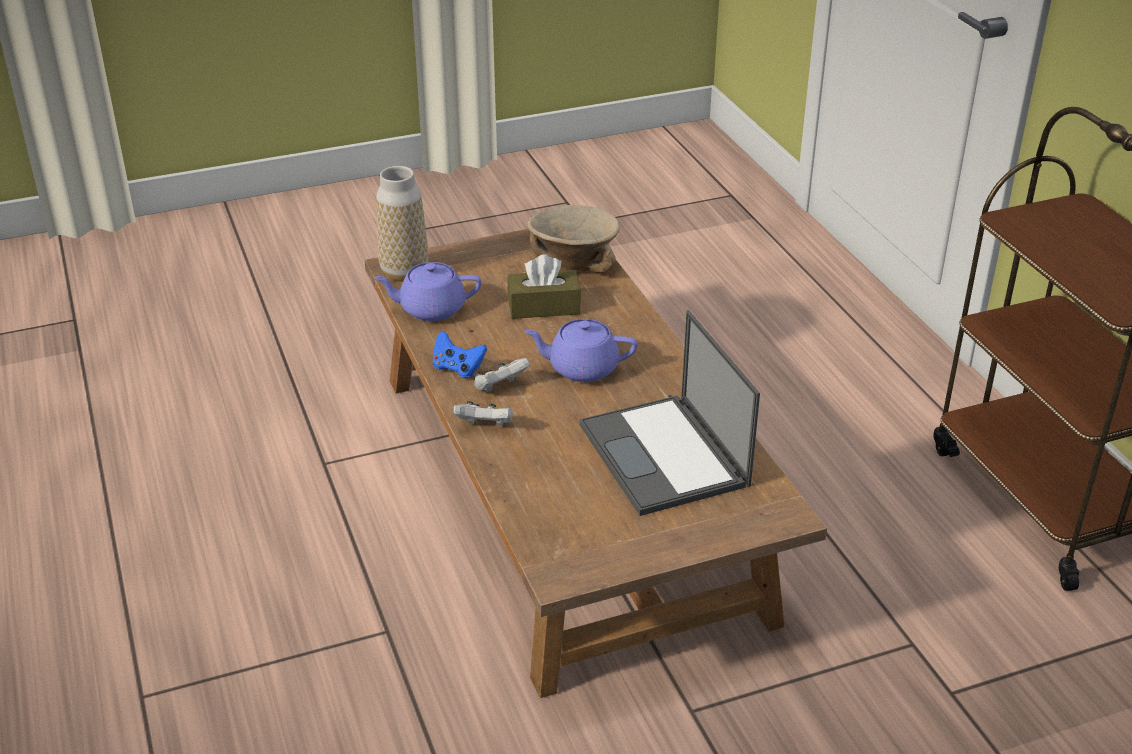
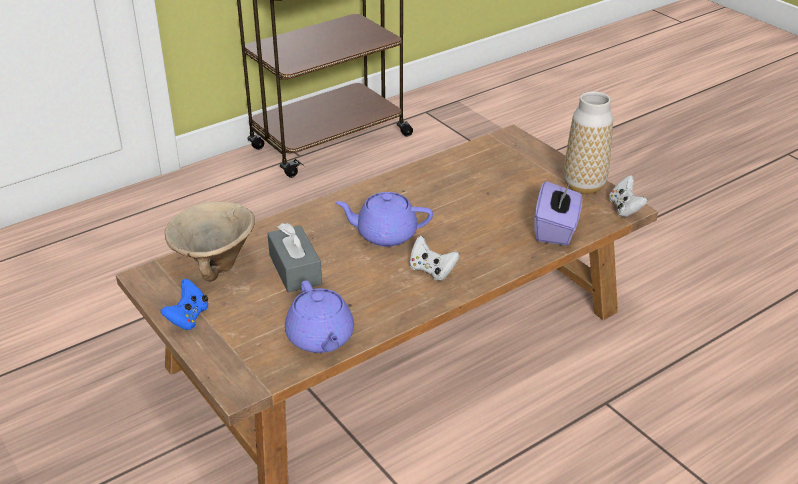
camera: 105 degrees left, 0 degrees up
vase [376,166,428,282] -> vase moved to [564,91,613,194]
blue game controller [433,331,487,378] -> blue game controller moved to [161,279,208,330]
white game controller [453,401,513,427] -> white game controller moved to [609,175,648,217]
brown tissue box [507,254,581,319] -> grey tissue box [267,223,322,292]
purple teapot [524,319,638,382] -> purple teapot turned 105 degrees clockwise [335,192,433,247]
laptop [579,310,760,516] -> none
none -> purple tissue box [534,181,582,246]

